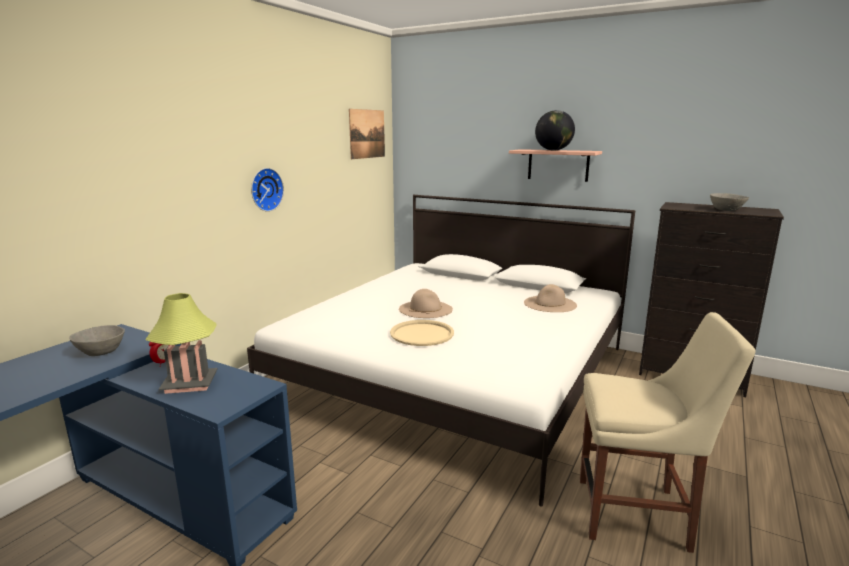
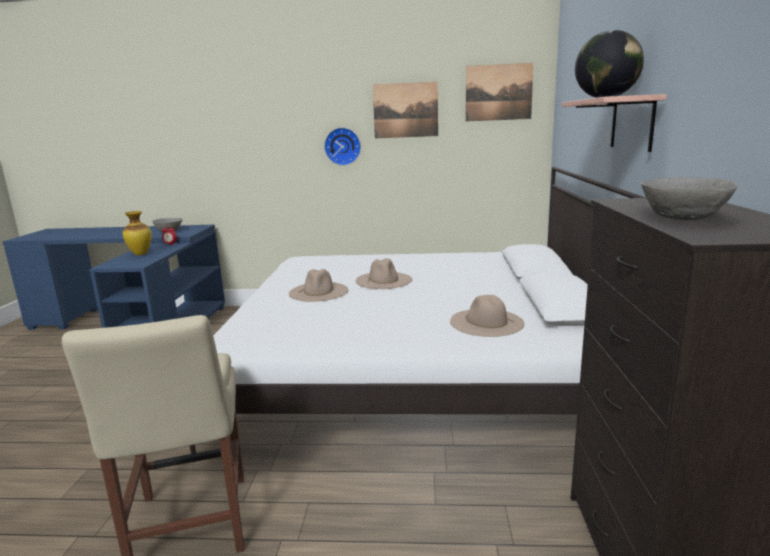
camera: 65 degrees right, 0 degrees up
table lamp [145,293,217,394] -> vase [123,211,152,255]
beige tray [390,320,454,346] -> beige hat [289,269,349,302]
none -> picture [373,82,438,138]

